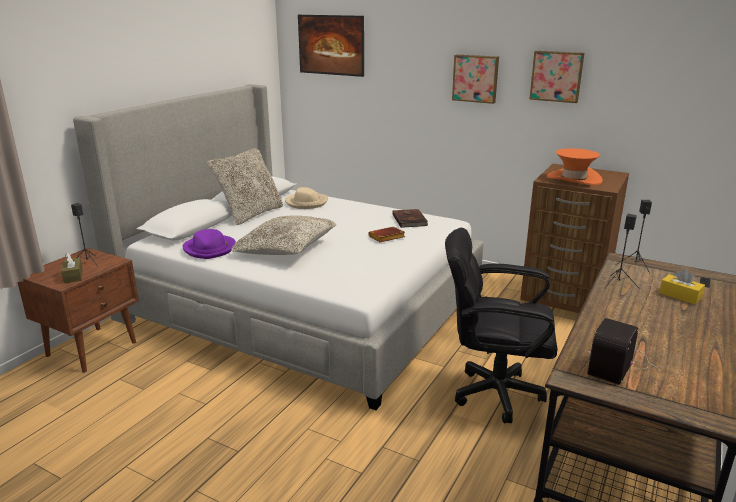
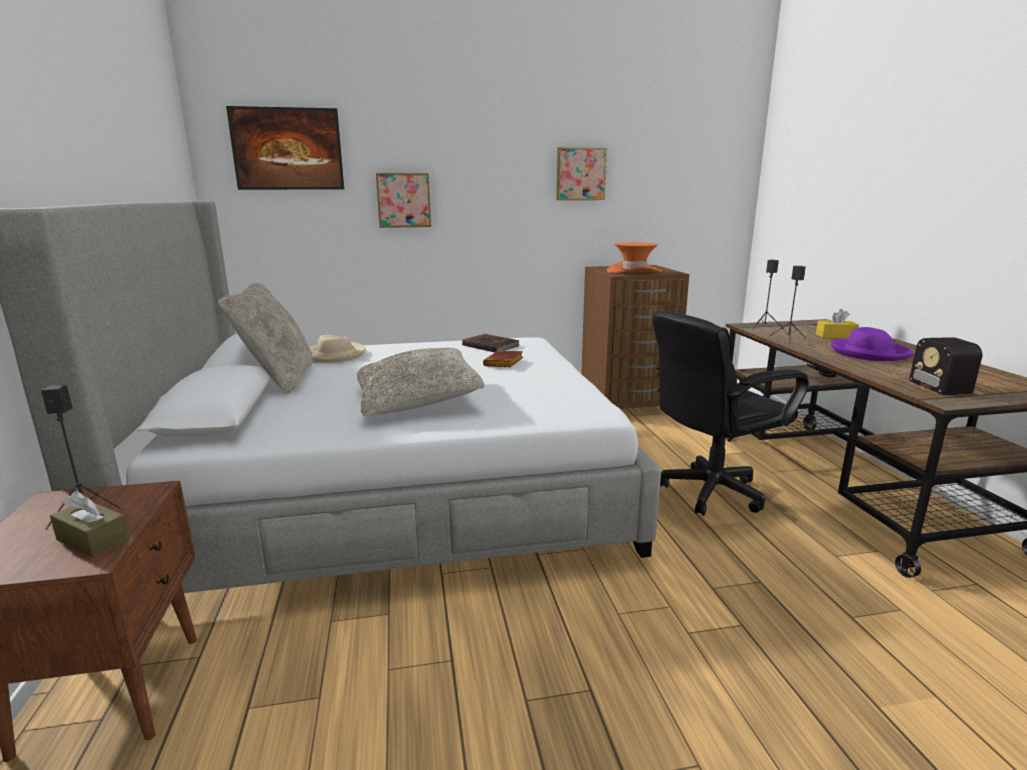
camera: 40 degrees left, 5 degrees down
purple hat [183,229,236,259] -> purple hat moved to [831,327,913,361]
picture [452,55,499,104] -> picture moved to [376,173,431,228]

